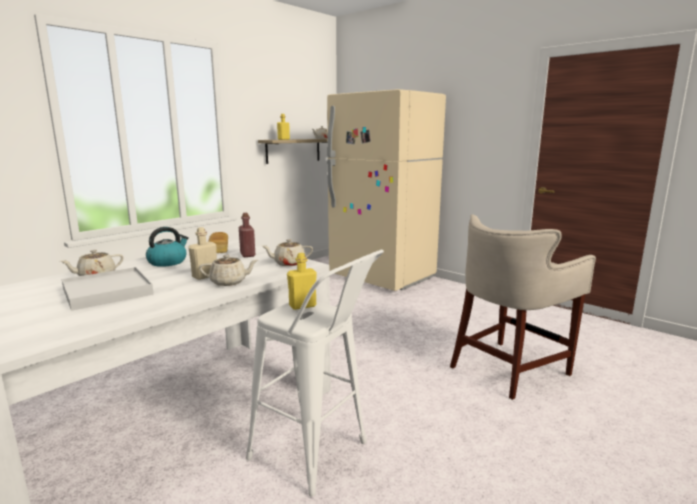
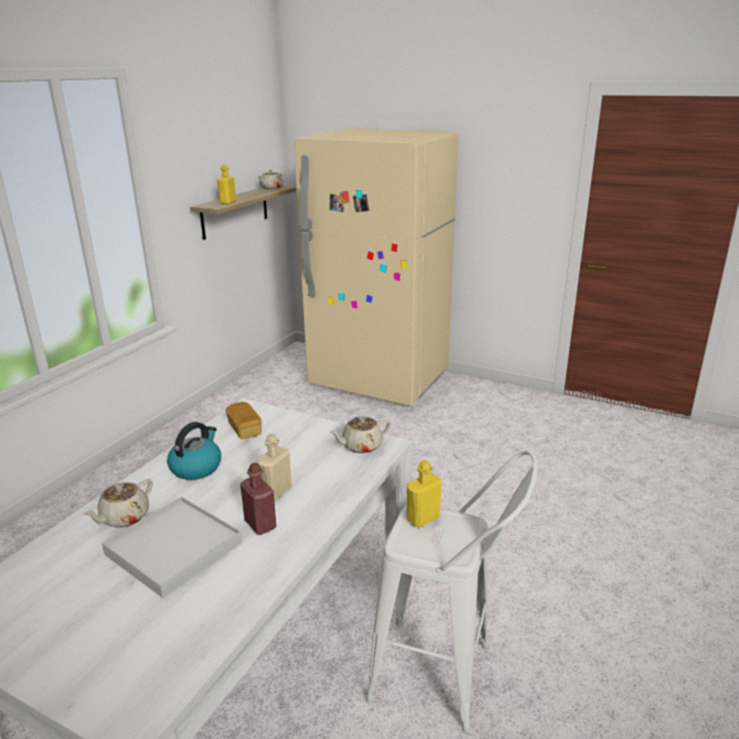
camera: 15 degrees left, 10 degrees up
beige teapot [199,255,258,286] -> none
red bottle [239,213,255,257] -> red bottle moved to [240,463,276,535]
beige stool [450,214,596,400] -> none

